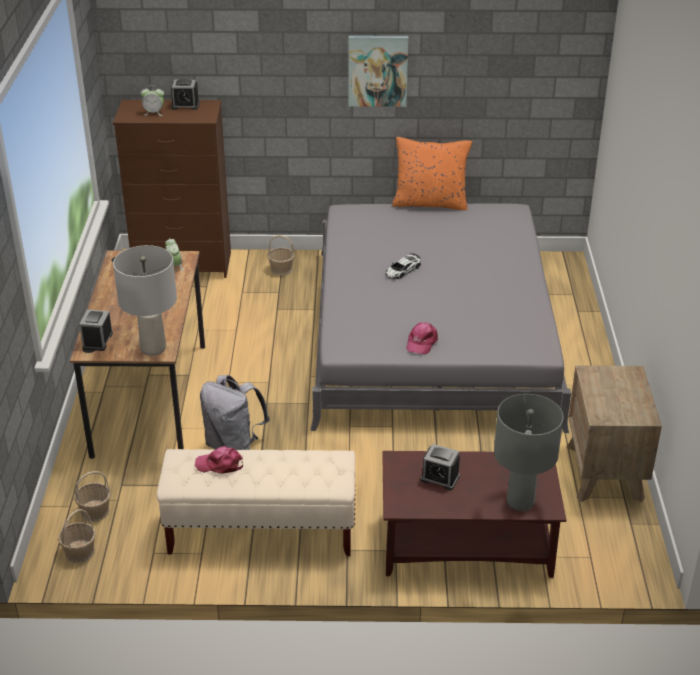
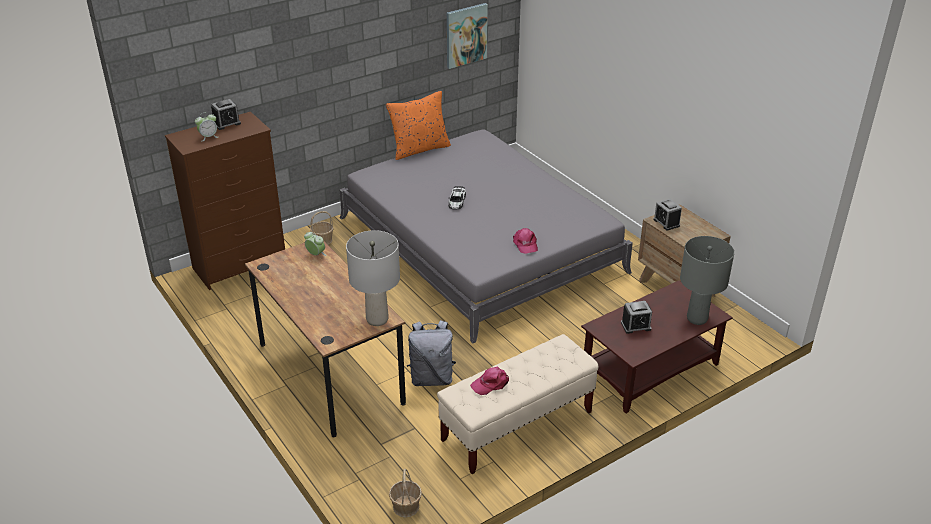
camera: 35 degrees left, 0 degrees up
basket [74,471,111,522] -> none
alarm clock [79,309,113,351] -> alarm clock moved to [653,199,682,230]
picture [348,36,408,107] -> picture moved to [447,3,488,69]

